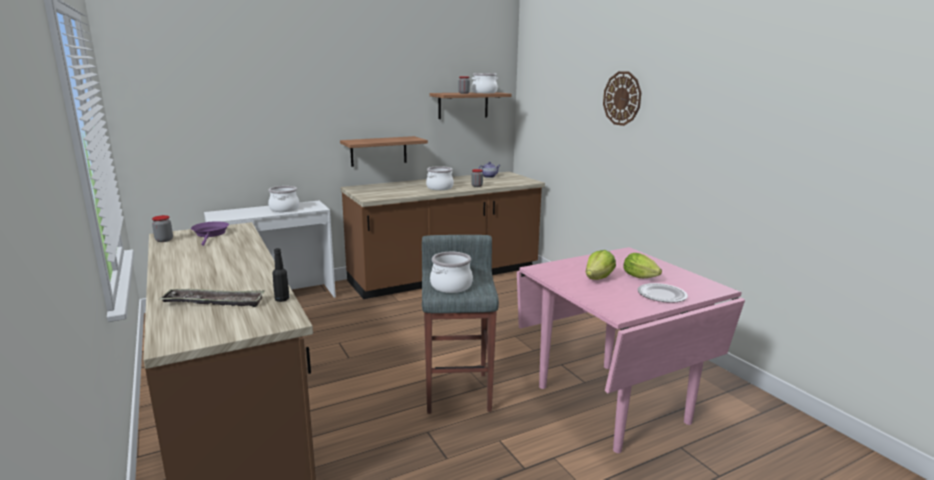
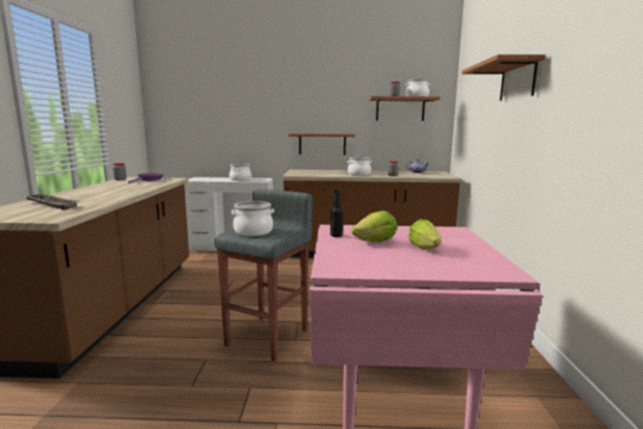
camera: 30 degrees right, 5 degrees down
black bottle [272,248,289,302] -> black bottle moved to [330,189,343,237]
wall clock [603,71,641,126] -> shelf [462,54,546,101]
plate [637,283,688,303] -> none

